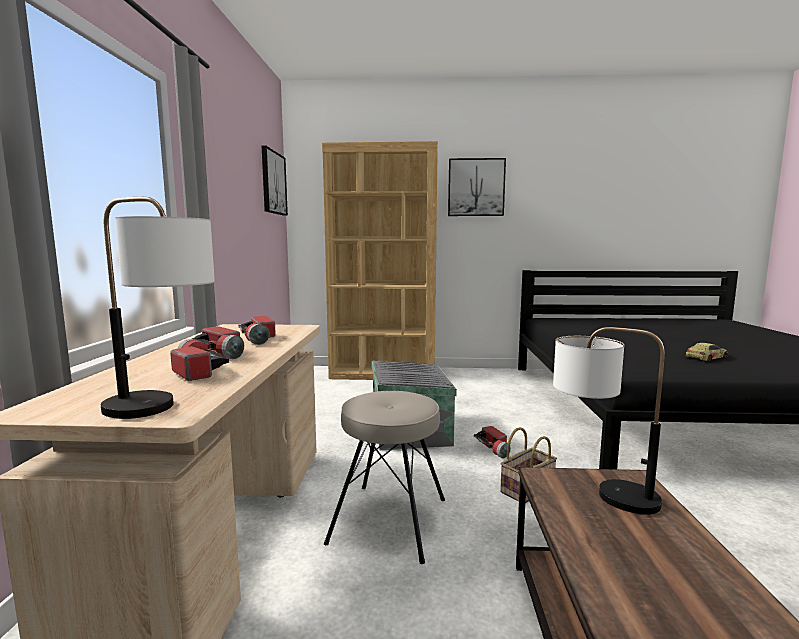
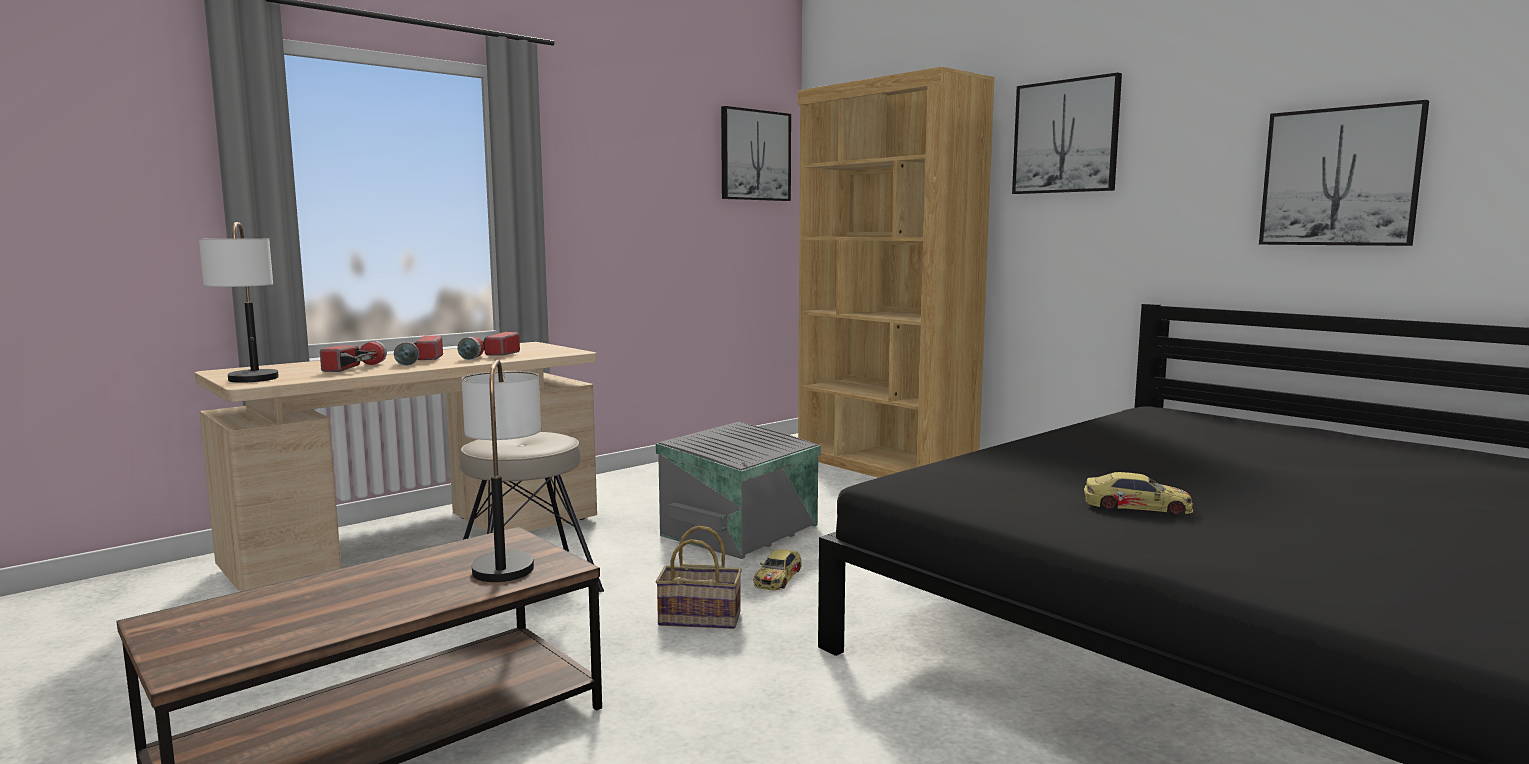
camera: 45 degrees right, 0 degrees up
flashlight [474,426,511,459] -> toy car [753,550,802,590]
none -> picture [1259,100,1429,246]

